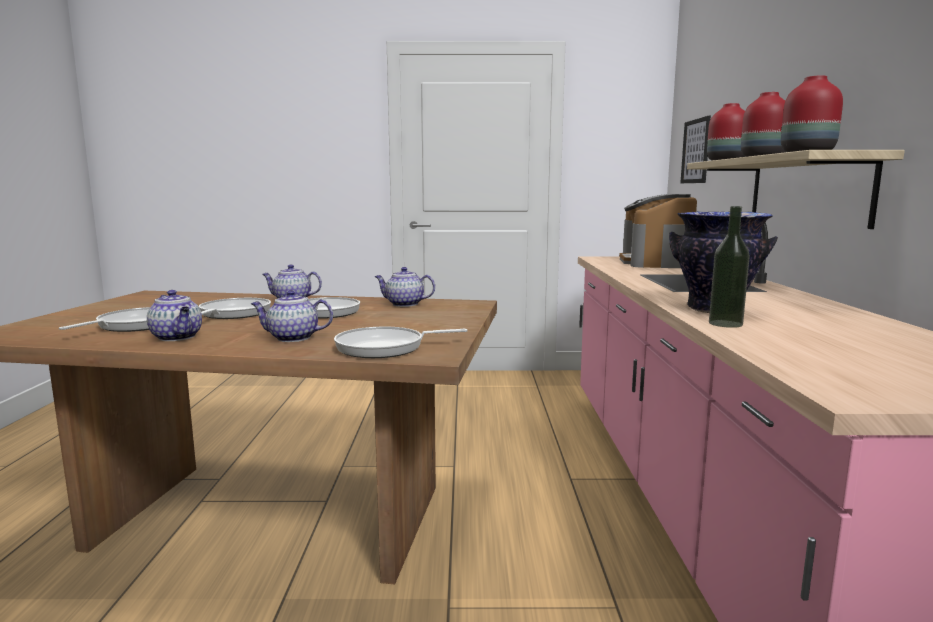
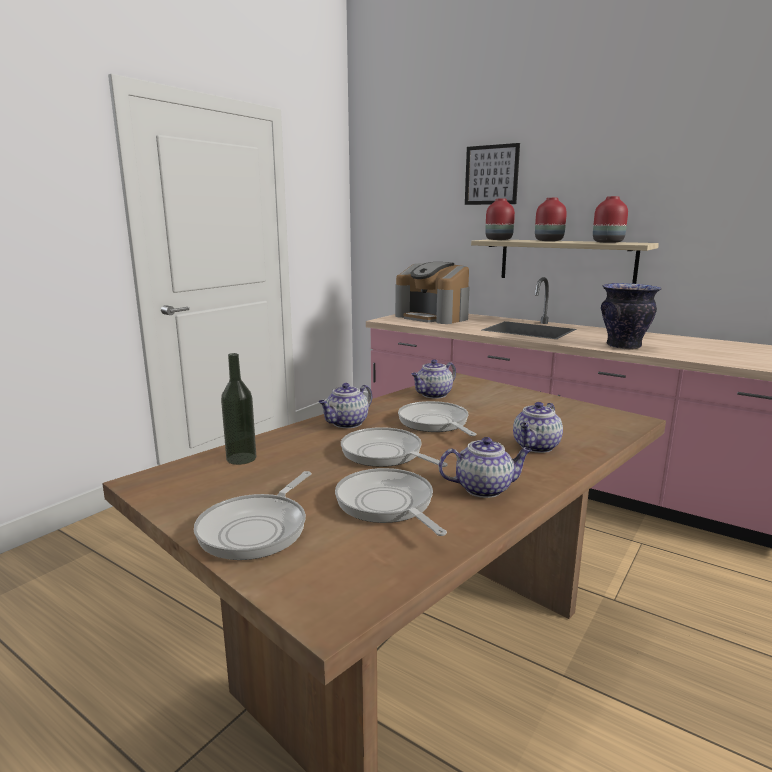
camera: 55 degrees left, 5 degrees up
frying pan [334,326,468,358] -> frying pan moved to [194,471,311,560]
picture [680,116,711,183] -> picture moved to [465,143,520,205]
bottle [709,206,750,328] -> bottle moved to [221,353,256,465]

